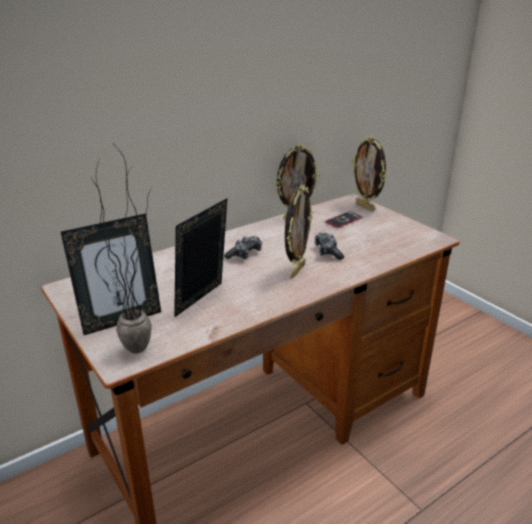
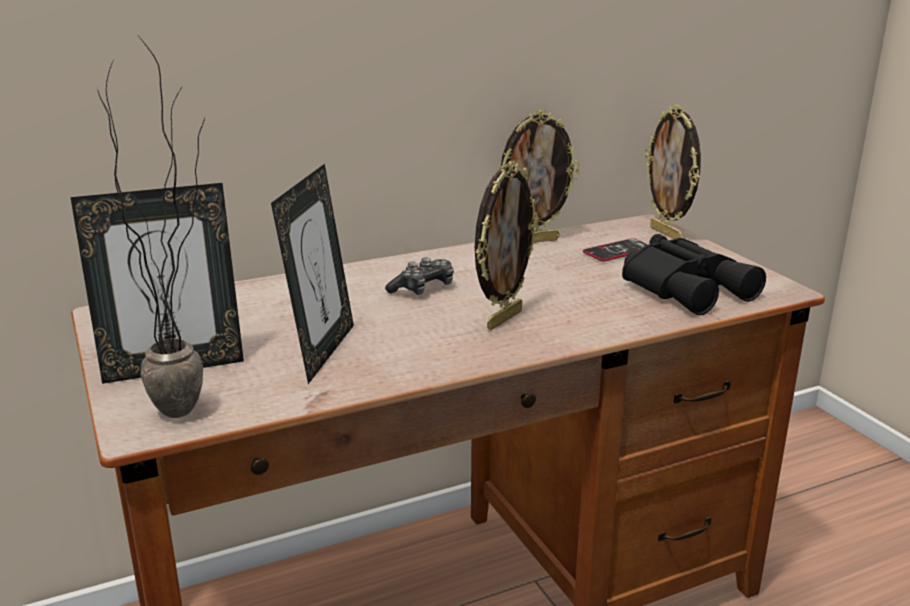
camera: 10 degrees right, 5 degrees down
picture frame [174,198,227,318] -> picture frame turned 150 degrees clockwise [271,164,354,384]
game controller [314,233,344,260] -> none
none -> black binoculars [622,234,766,315]

